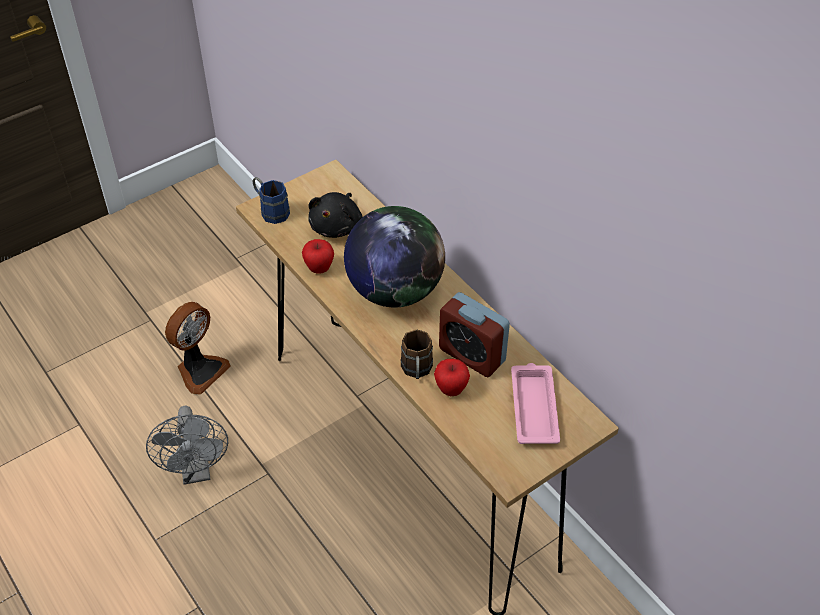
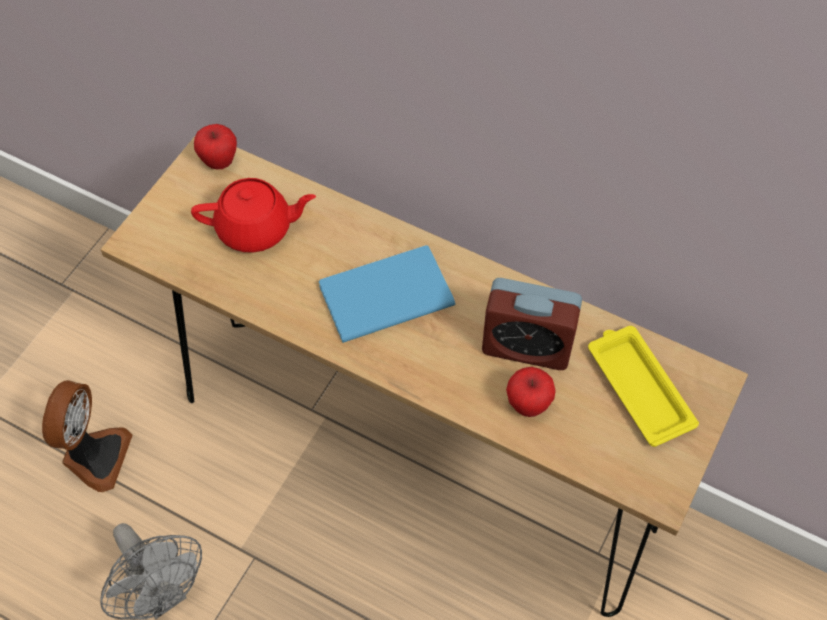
camera: 25 degrees left, 10 degrees up
blue mug [253,177,290,224] -> none
apple [302,239,334,274] -> apple moved to [194,124,237,169]
black plush toy [308,192,363,238] -> red teapot [191,178,316,253]
globe [344,206,445,308] -> blue book [319,245,456,343]
brown mug [401,330,433,379] -> none
pink tray [511,363,560,444] -> yellow tray [588,326,699,447]

